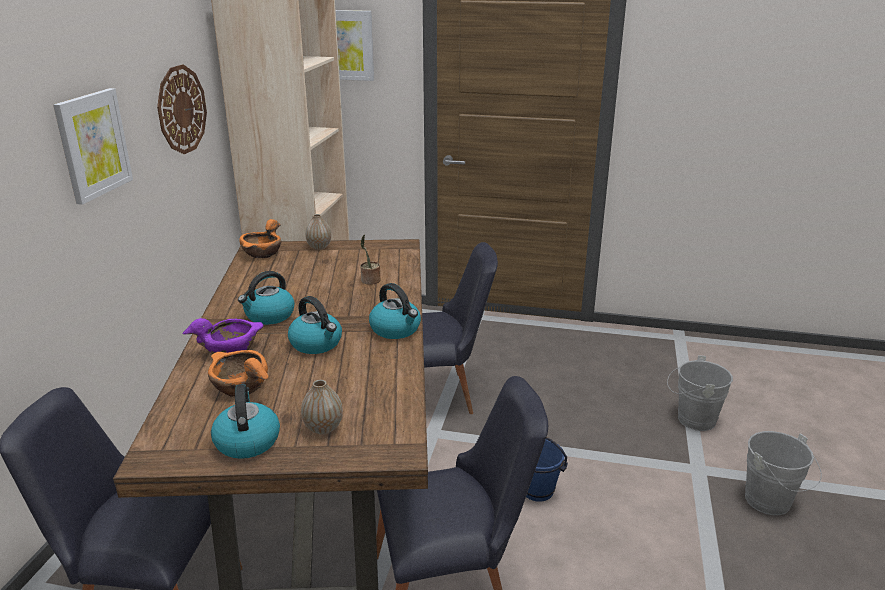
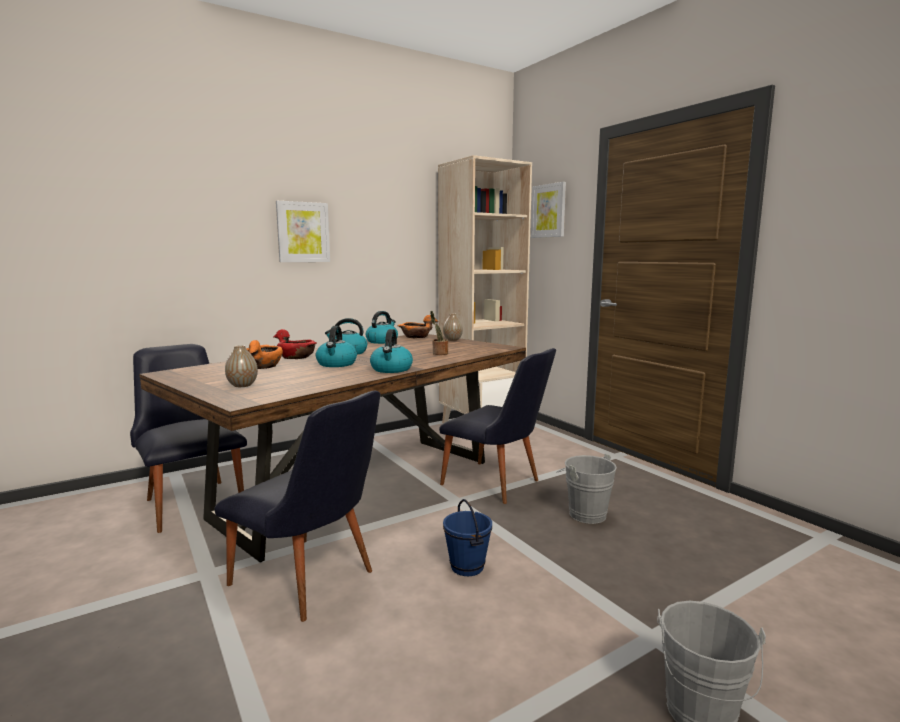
camera: 45 degrees right, 15 degrees down
wall clock [157,64,207,154] -> none
purple bowl [182,318,264,354] -> red bowl [273,329,317,359]
kettle [211,384,280,459] -> kettle moved to [366,311,398,344]
grey bucket [667,355,733,431] -> grey bucket moved to [556,453,617,524]

